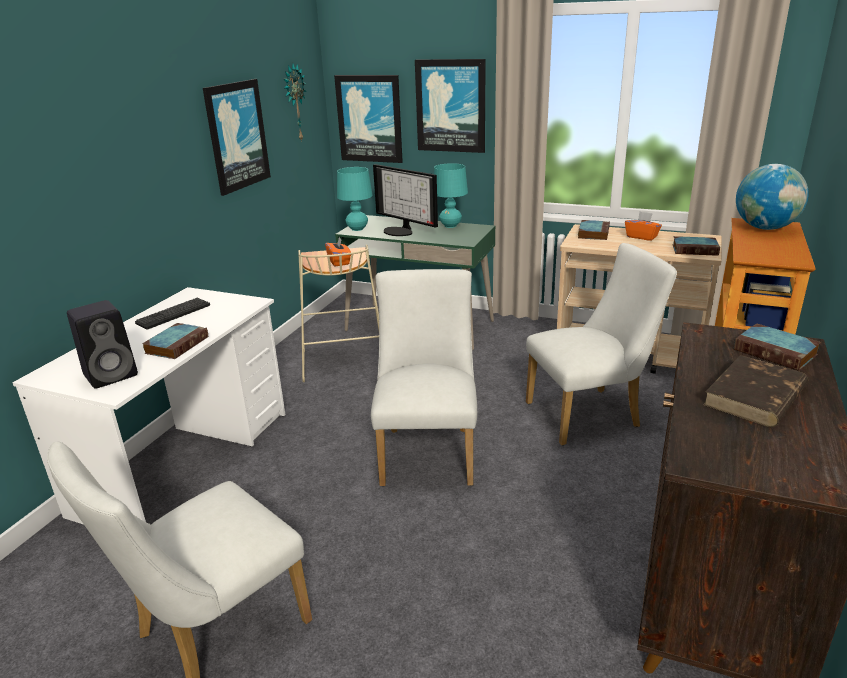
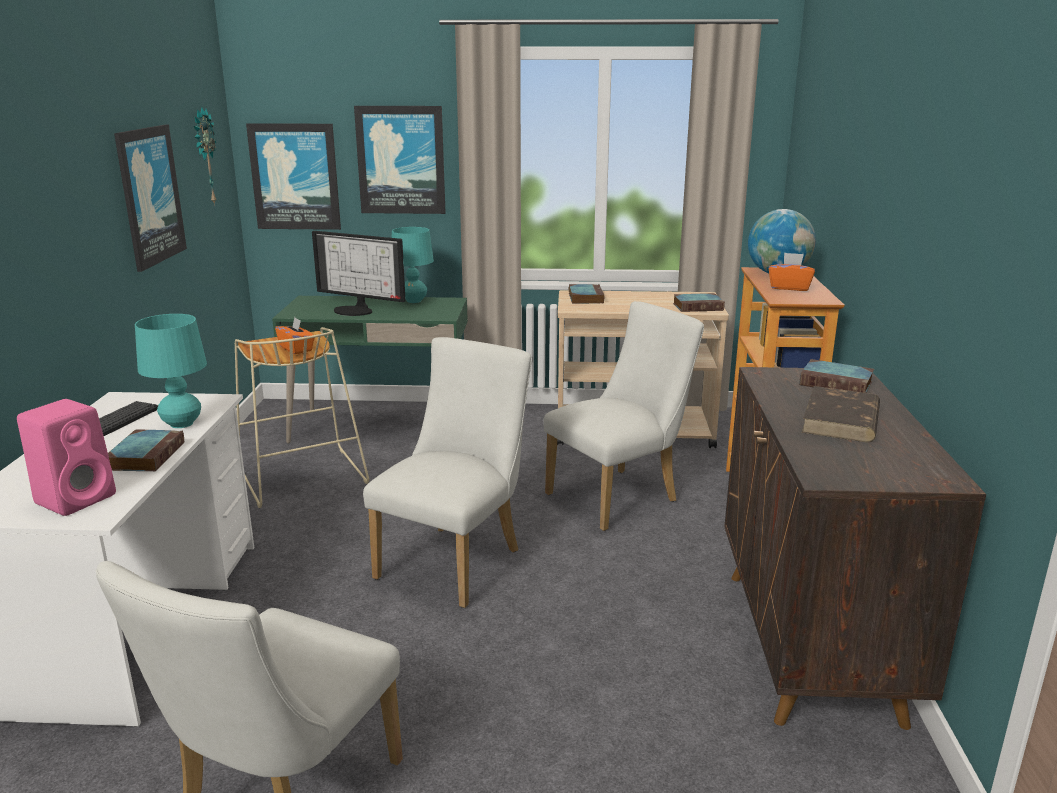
camera: 20 degrees left, 5 degrees down
black speaker [67,300,138,389] -> pink speaker [17,399,116,516]
turquoise table lamp [337,167,373,231] -> turquoise table lamp moved to [135,314,207,428]
white chair [371,269,477,486] -> white chair turned 45 degrees clockwise [363,337,532,608]
orange tissue box [625,212,662,241] -> orange tissue box moved to [769,253,815,291]

